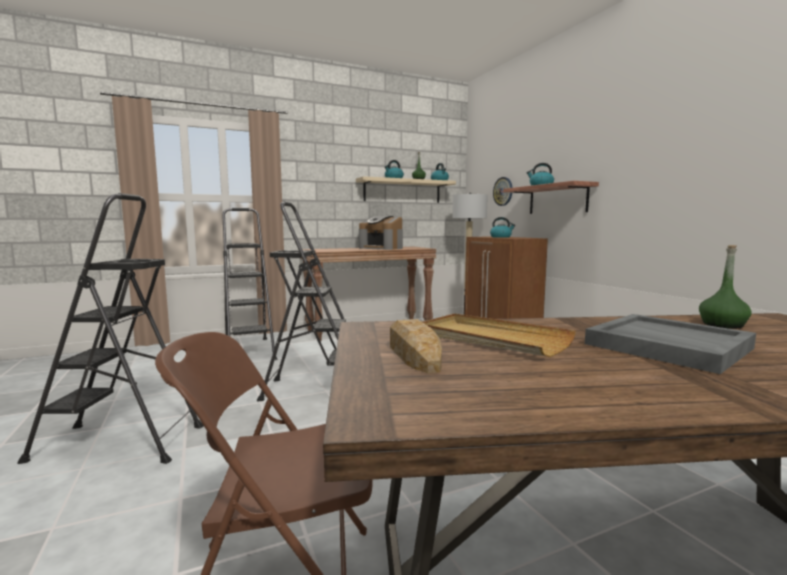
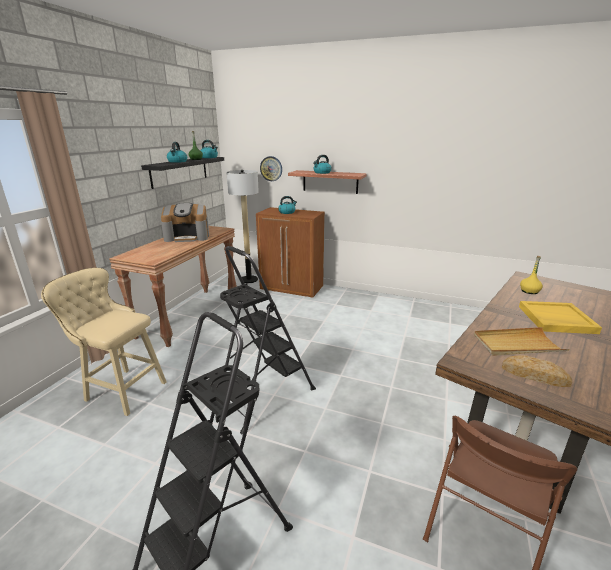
camera: 45 degrees left, 15 degrees up
step ladder [222,208,277,360] -> beige stool [41,268,166,416]
beige shelf [356,176,456,203] -> black shelf [141,157,224,189]
grey tray [585,314,756,374] -> yellow tray [519,301,602,334]
green bottle [699,245,752,329] -> yellow bottle [520,256,543,294]

